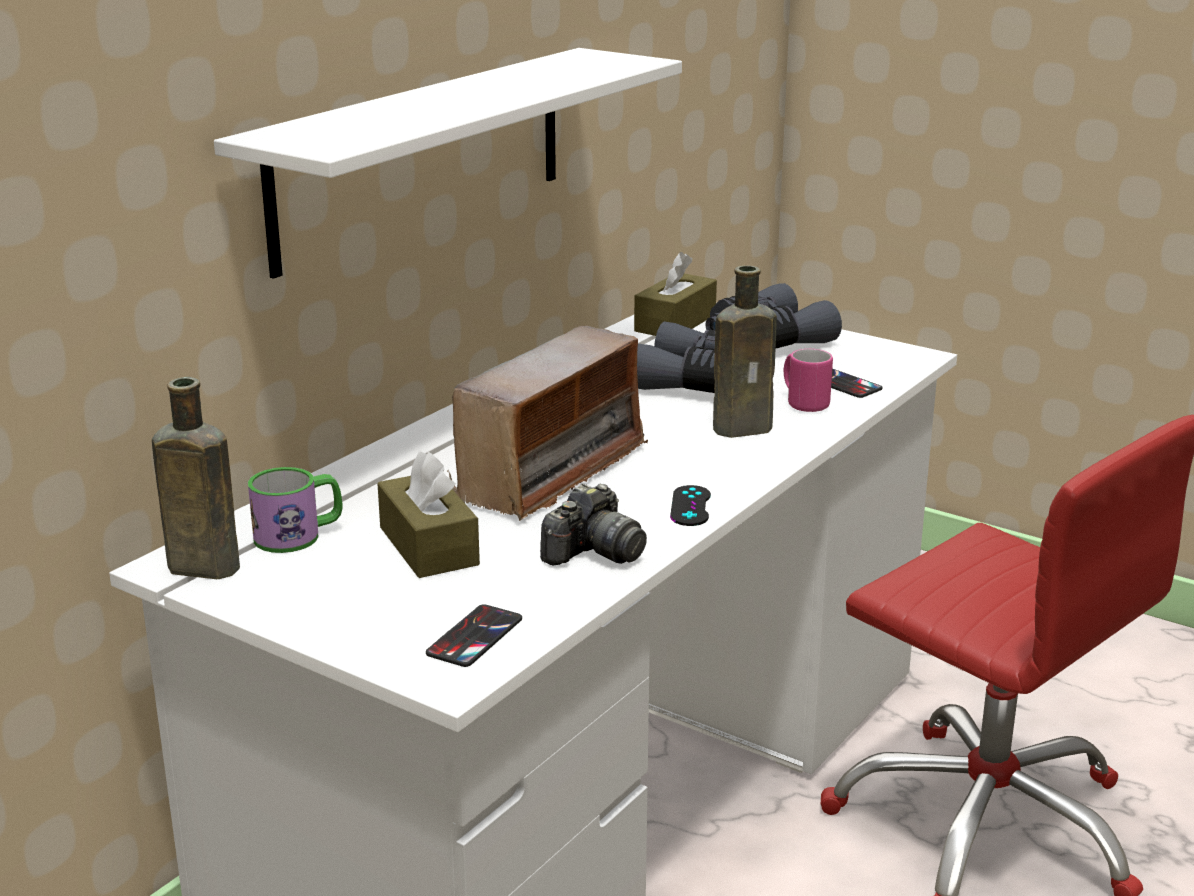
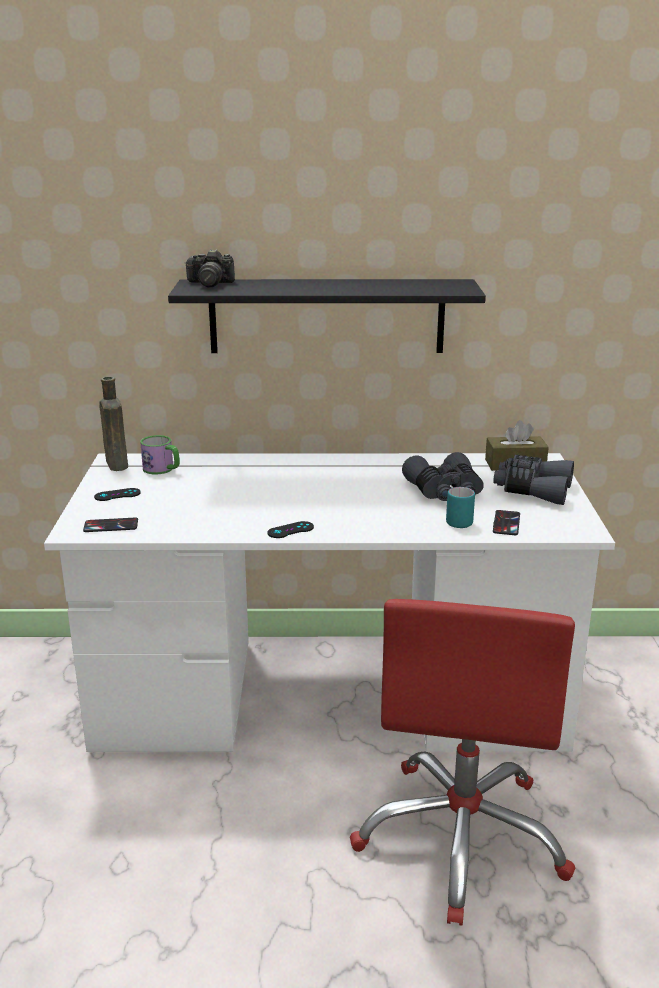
camera: 55 degrees right, 0 degrees up
white shelf [214,48,682,279] -> black shelf [168,279,486,353]
brown tissue box [377,451,480,578] -> none
radio [447,326,648,521] -> none
camera [540,484,647,566] -> camera moved to [185,249,235,288]
brown bottle [713,265,777,438] -> none
pink mug [784,349,833,412] -> turquoise mug [446,487,475,528]
none -> black game controller [94,488,141,501]

